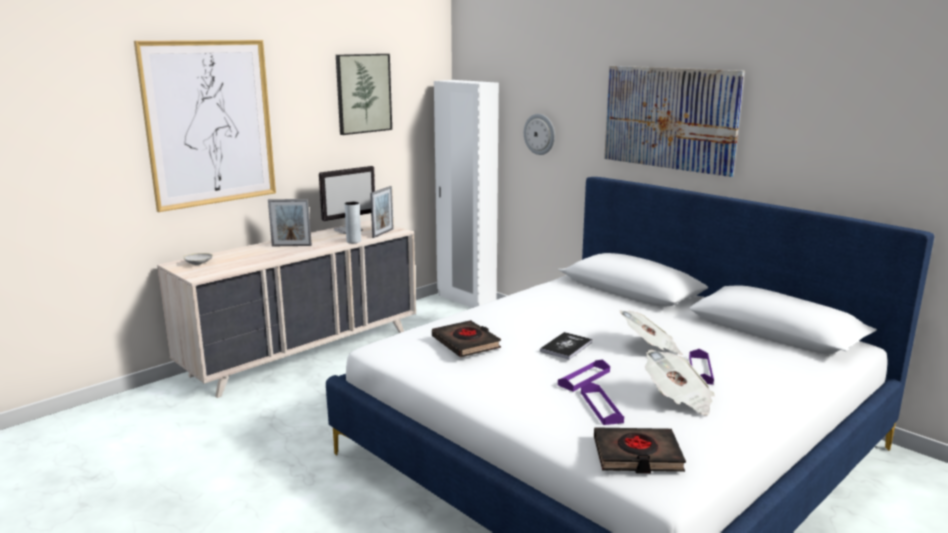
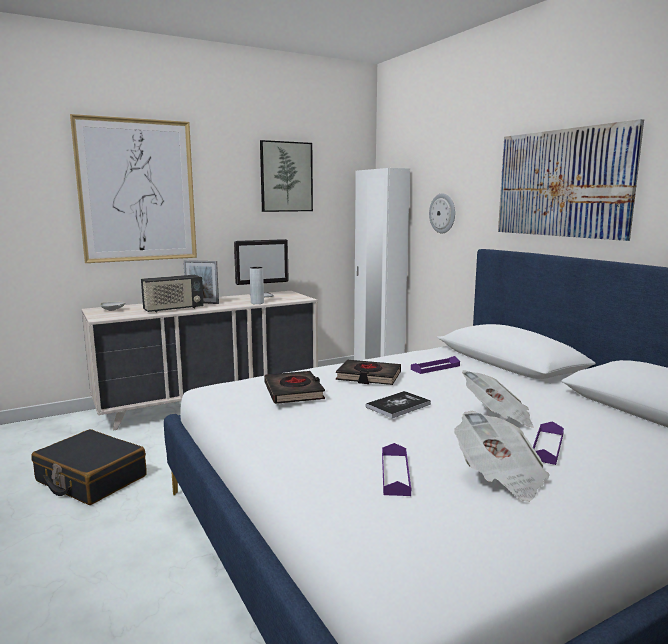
camera: 15 degrees right, 5 degrees down
picture frame [370,186,394,238] -> none
purple tray [558,360,610,392] -> purple tray moved to [411,356,460,374]
black book [594,427,686,474] -> black book moved to [336,360,401,385]
none -> black suitcase [31,429,147,505]
none -> radio [141,275,204,313]

